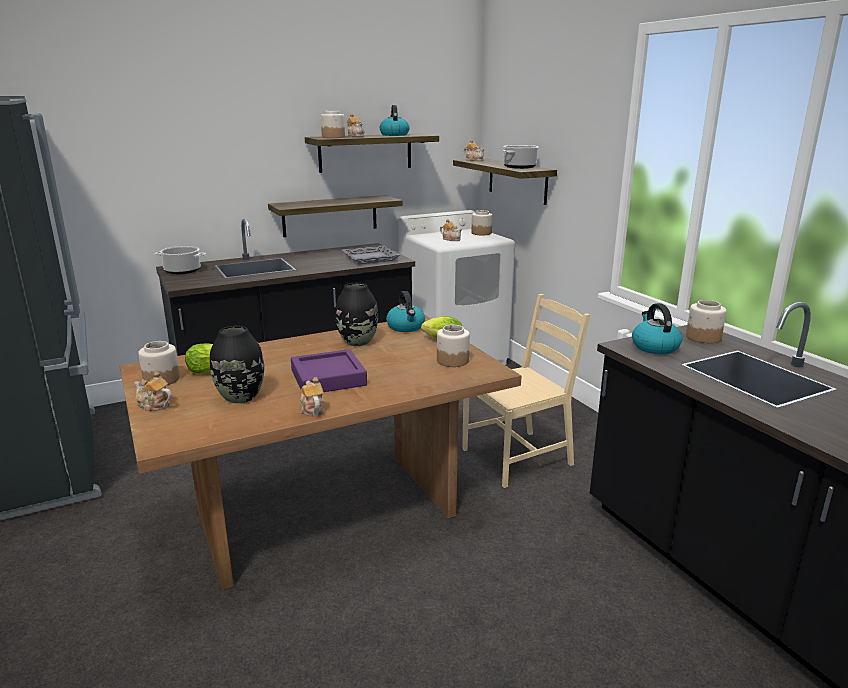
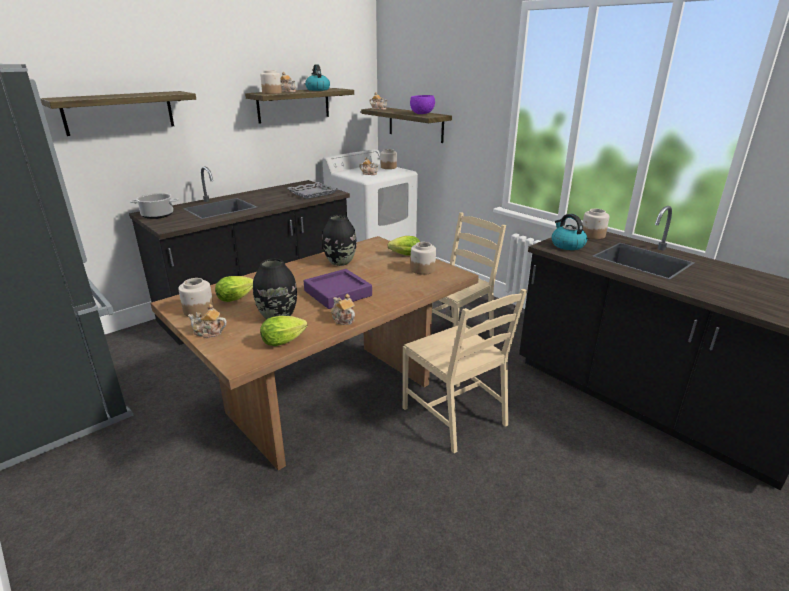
camera: 15 degrees left, 5 degrees up
shelf [268,195,403,237] -> shelf moved to [40,91,196,136]
kettle [386,291,425,332] -> none
cooking pot [503,145,538,169] -> purple bowl [410,95,435,114]
none -> lettuce [260,316,308,346]
none -> beige chair [403,289,527,453]

